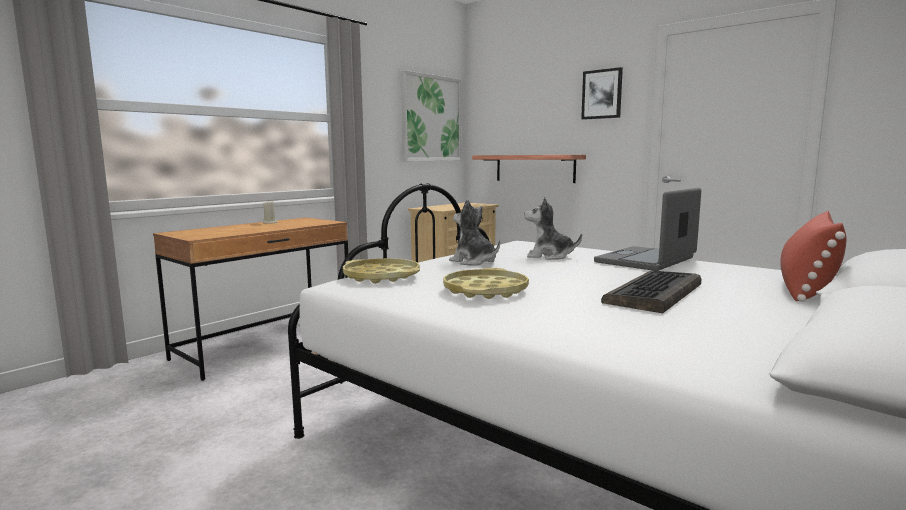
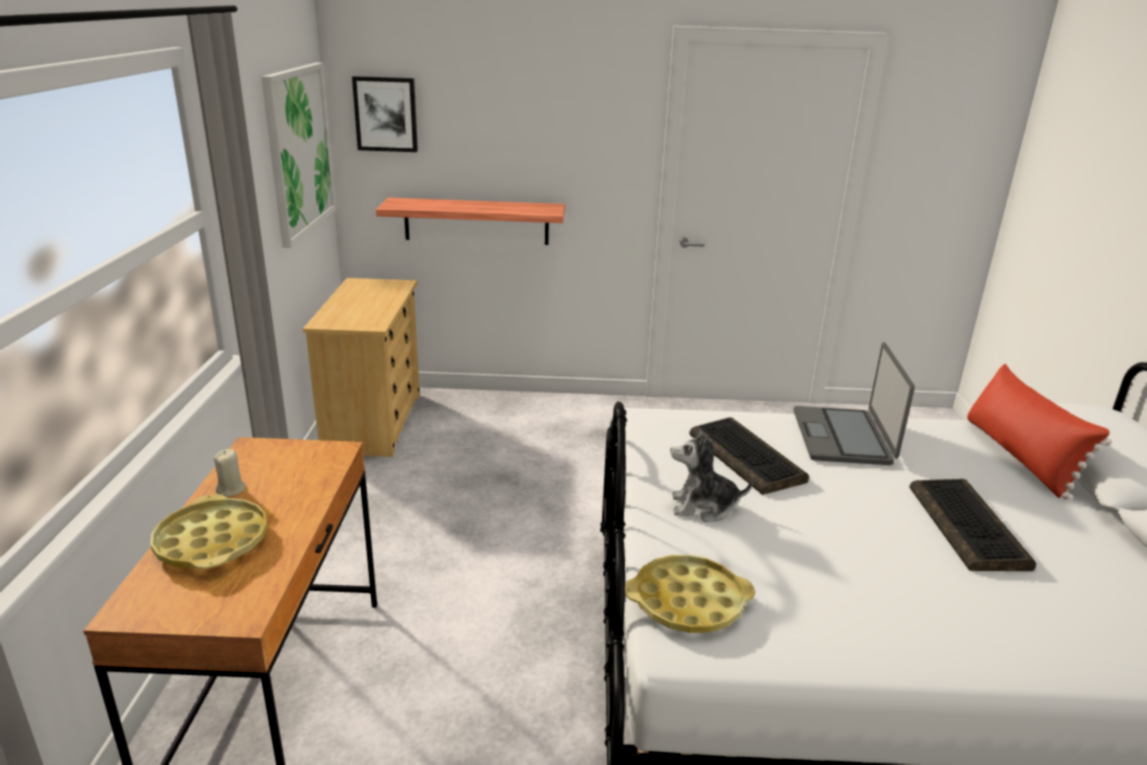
camera: 40 degrees left, 15 degrees up
yellow tray [443,268,529,299] -> yellow tray moved to [150,494,268,569]
plush toy [524,197,582,260] -> keyboard [689,417,809,495]
picture [581,67,623,120] -> picture moved to [352,76,418,152]

